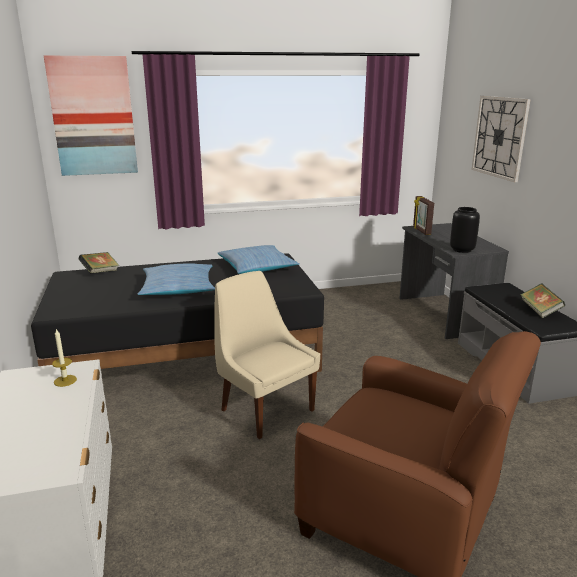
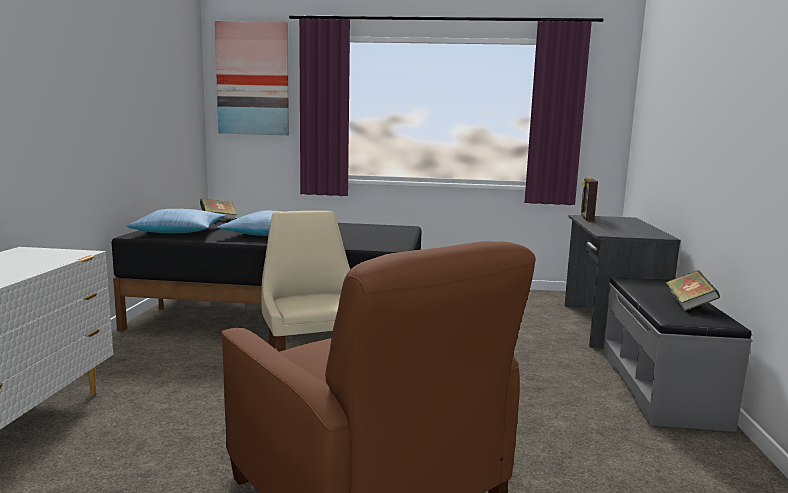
camera: 20 degrees right, 10 degrees down
candle [52,329,77,387] -> none
pillow [218,245,299,274] -> pillow moved to [127,209,226,233]
black vase [450,207,480,253] -> none
wall clock [472,96,531,182] -> none

